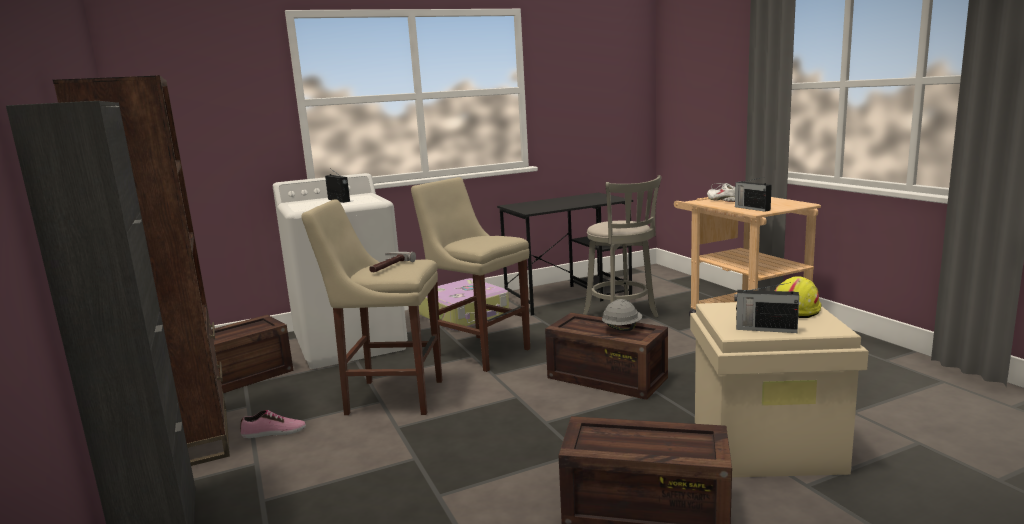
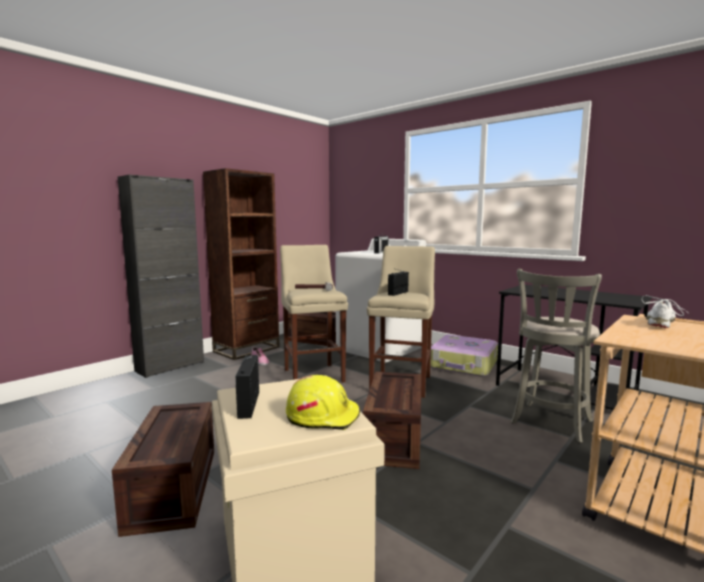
camera: 65 degrees right, 5 degrees down
grey hard hat [602,299,642,331] -> none
radio [735,177,772,212] -> radio moved to [388,269,409,296]

